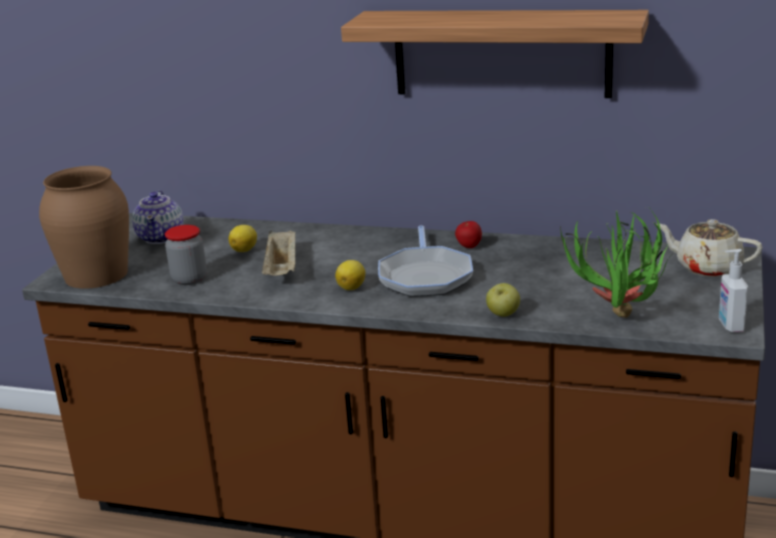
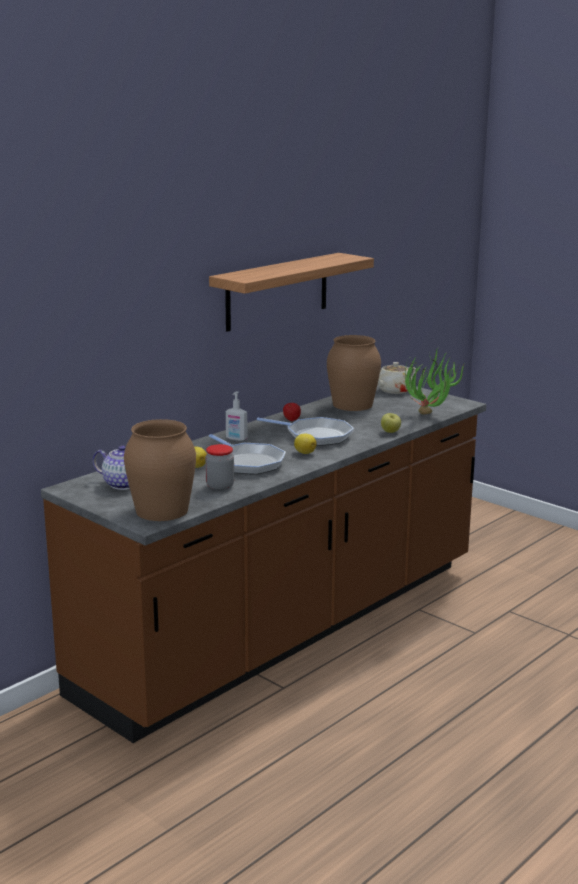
camera: 65 degrees left, 5 degrees down
beige tray [262,230,295,276] -> frying pan [209,434,286,475]
soap dispenser [719,249,748,332] -> soap dispenser moved to [226,391,248,441]
none -> brown vase [327,335,381,411]

